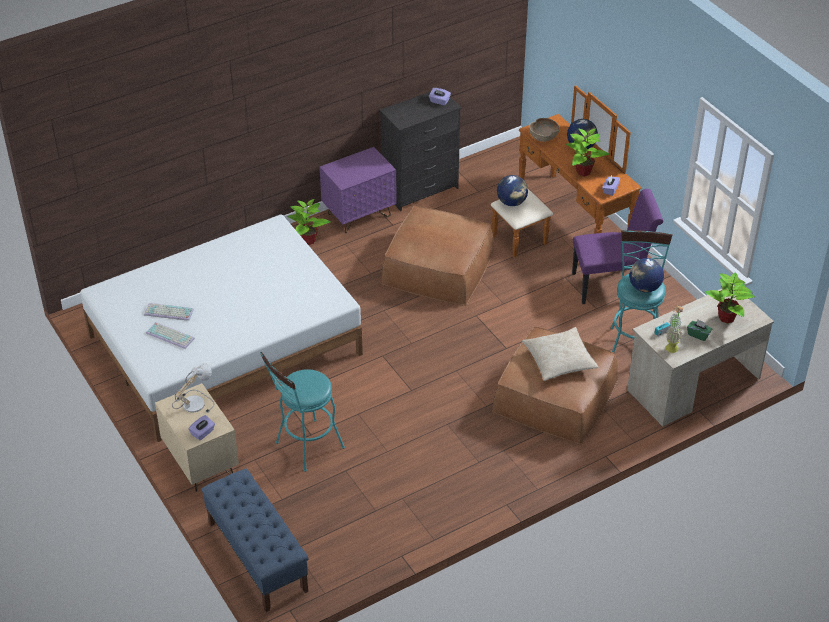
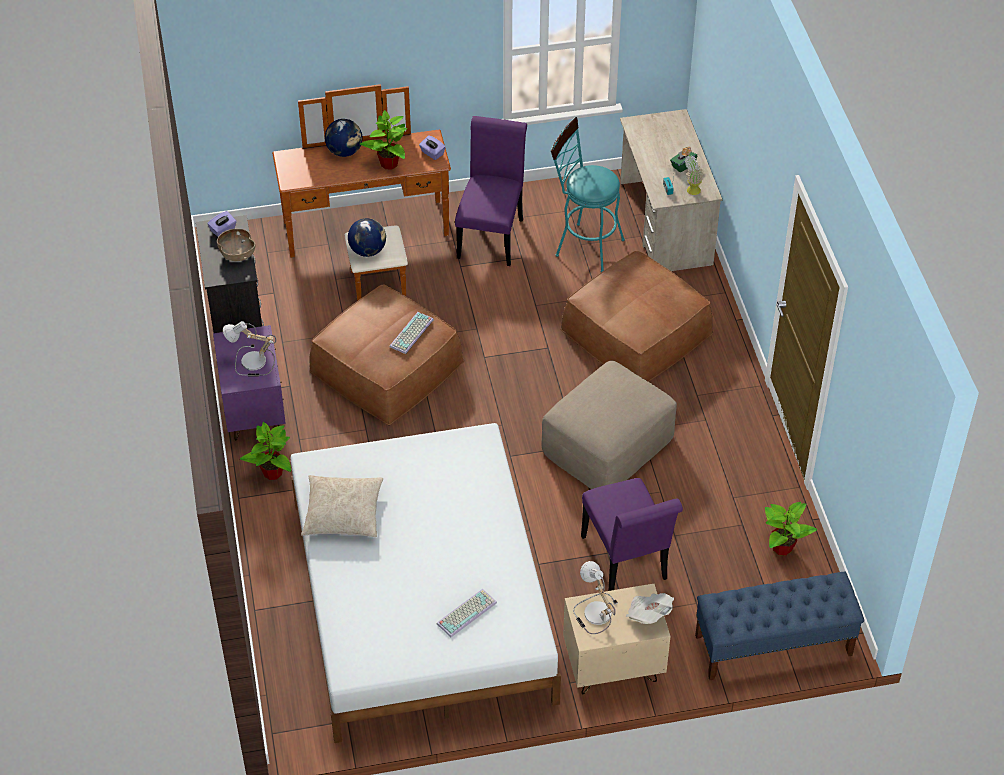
camera: 70 degrees left, 5 degrees up
keyboard [144,303,194,321] -> keyboard moved to [390,312,434,354]
purple tissue box [189,415,215,440] -> newspaper [626,593,674,624]
turquoise stool [260,352,345,472] -> purple chair [581,478,683,591]
beige pillow [522,327,598,381] -> beige pillow moved to [301,475,383,537]
brown bowl [529,118,560,142] -> brown bowl moved to [217,229,255,261]
globe [629,258,664,292] -> none
potted plant [705,272,755,323] -> potted plant moved to [765,502,817,556]
none -> table lamp [223,321,276,377]
none -> beige ottoman [542,361,677,489]

